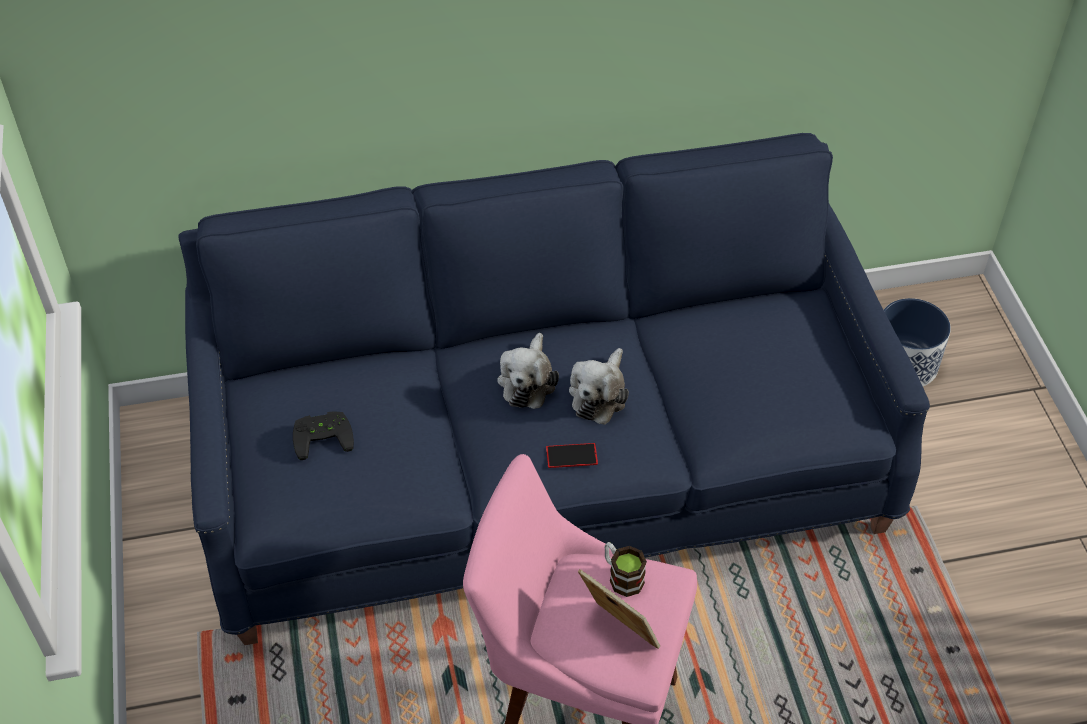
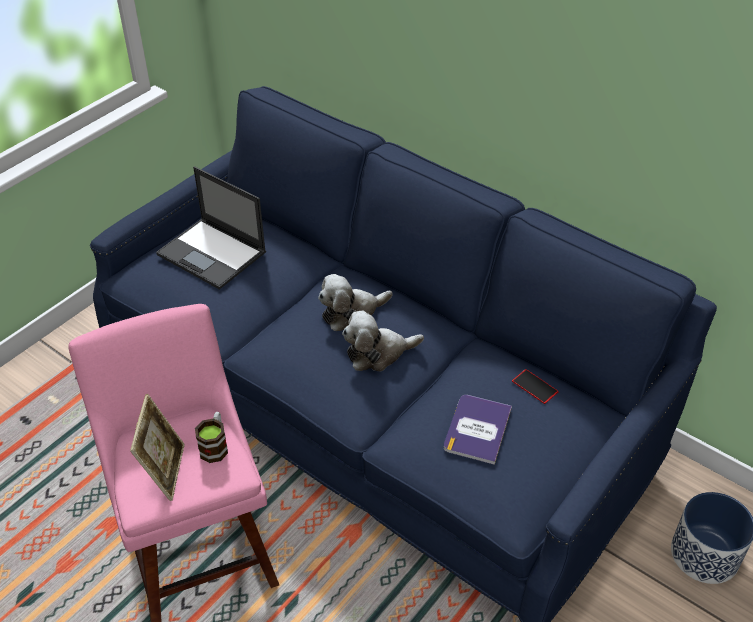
camera: 50 degrees right, 5 degrees down
black game controller [293,411,354,460] -> laptop [156,166,266,290]
phone [546,443,598,468] -> phone moved to [512,369,559,404]
none -> book [444,395,512,465]

